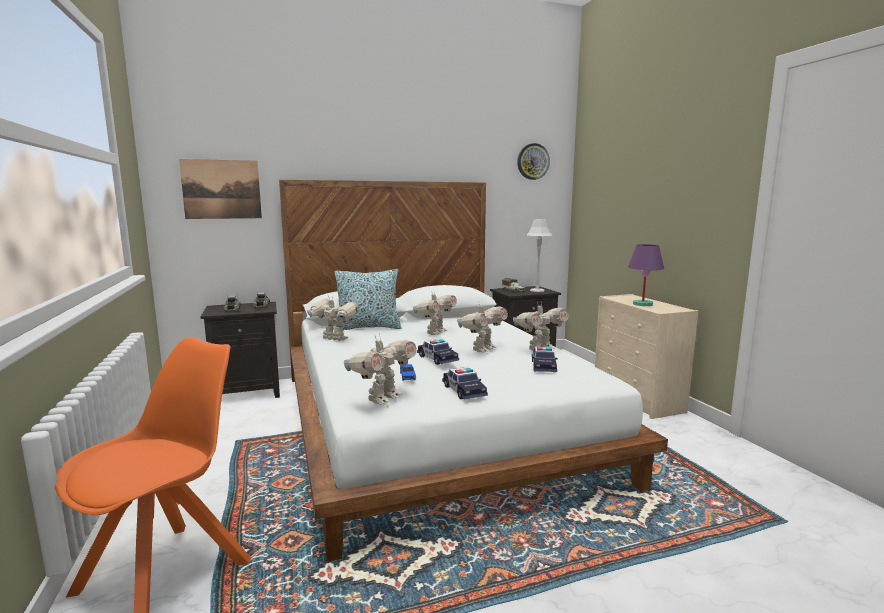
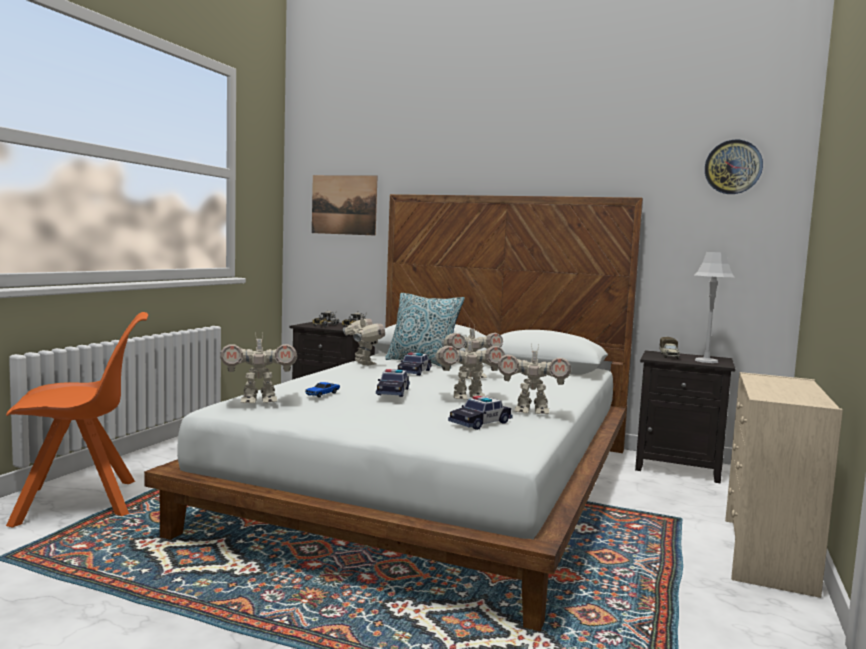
camera: 40 degrees right, 5 degrees down
toy car [442,367,488,400] -> toy car moved to [397,352,432,376]
purple table lamp [628,244,664,306] -> none

